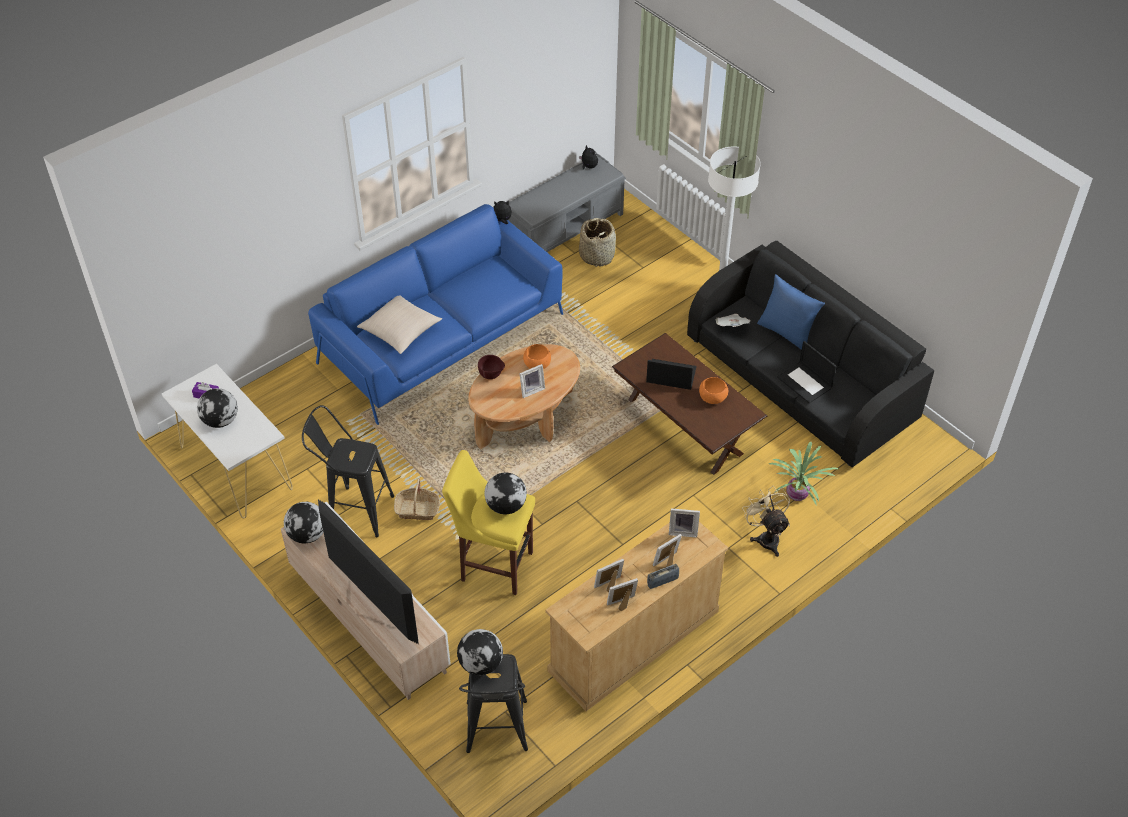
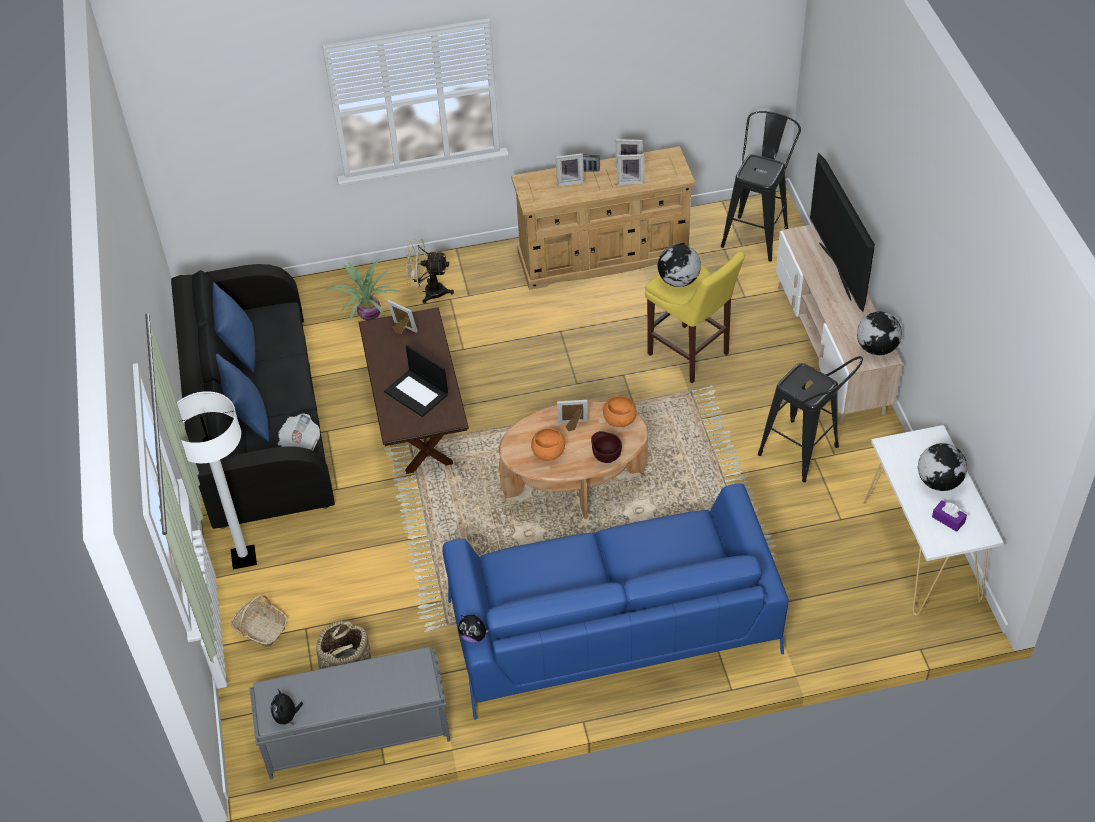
camera: 150 degrees left, 0 degrees up
beige pillow [357,296,442,354] -> none
basket [394,478,440,520] -> basket moved to [231,595,288,647]
globe [457,629,503,675] -> none
picture frame [669,508,700,538] -> picture frame moved to [387,300,418,334]
orange bowl [699,377,728,404] -> orange bowl moved to [603,396,637,427]
beige fan [742,486,790,557] -> beige fan turned 90 degrees clockwise [405,239,454,304]
laptop [777,341,836,404] -> none
none -> blue pillow [212,283,255,372]

